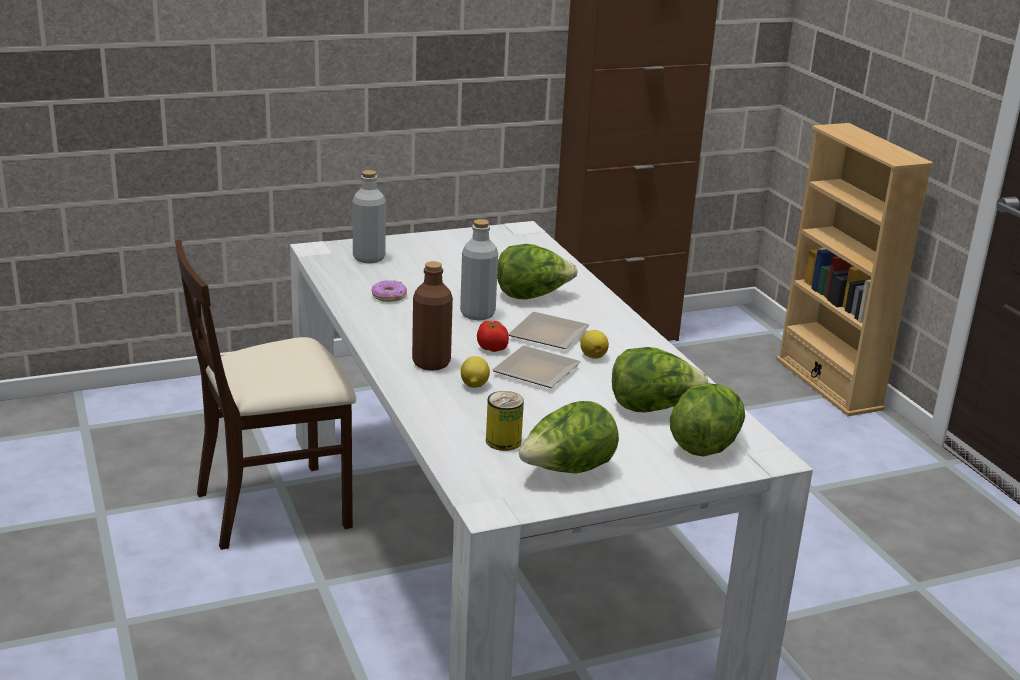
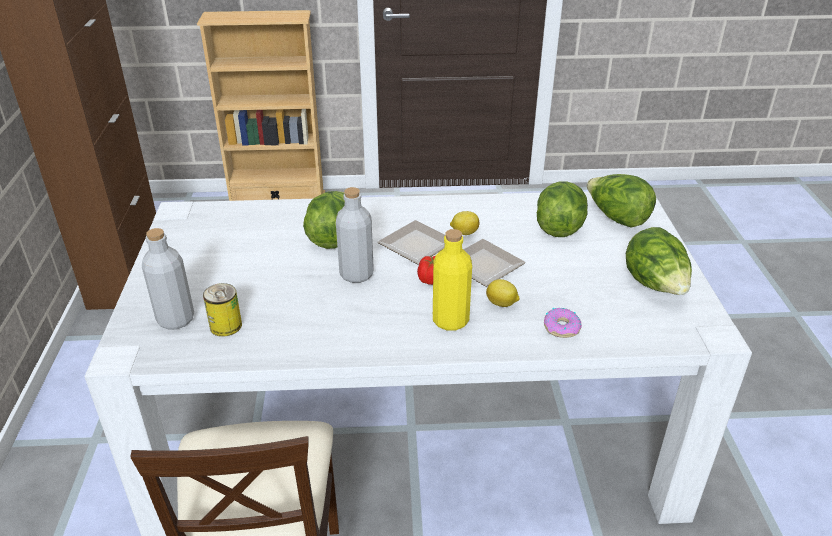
camera: 70 degrees left, 10 degrees up
donut [371,280,407,302] -> donut moved to [544,308,582,338]
brown bottle [412,261,453,371] -> yellow bottle [433,229,472,331]
can [486,391,524,451] -> can moved to [203,283,242,337]

